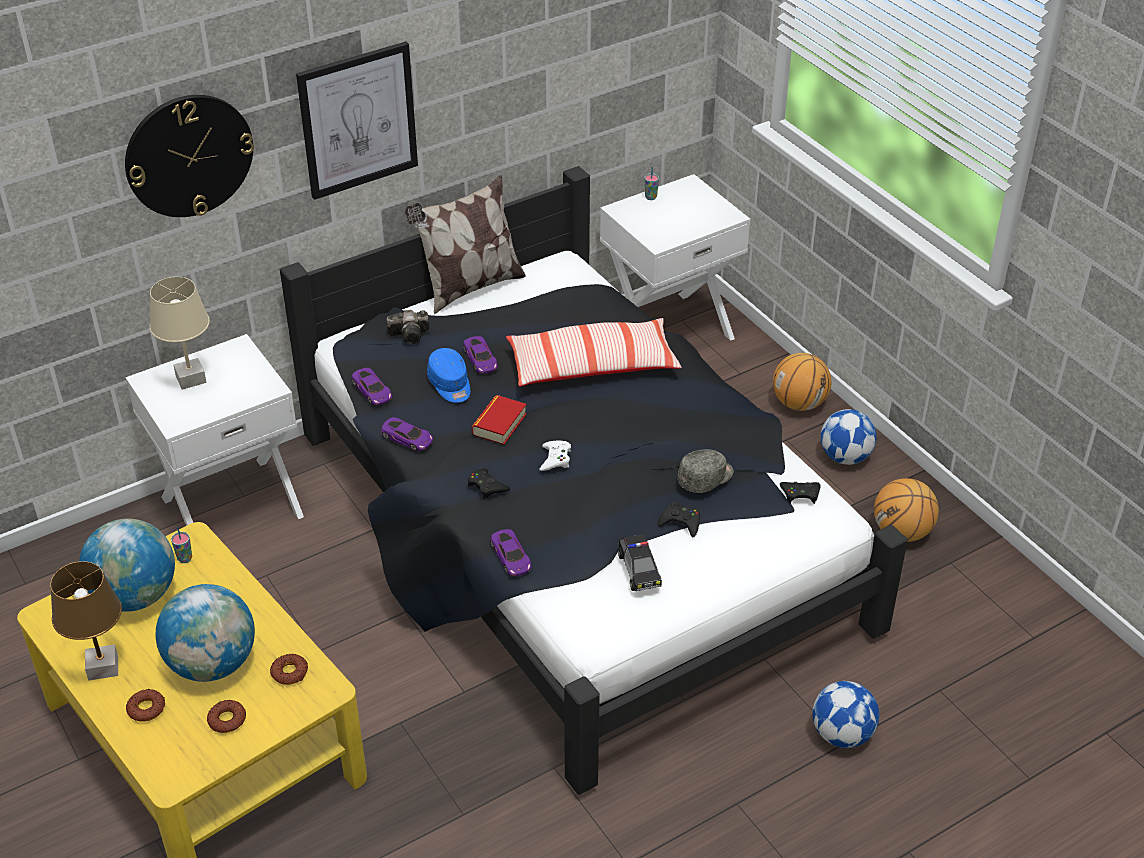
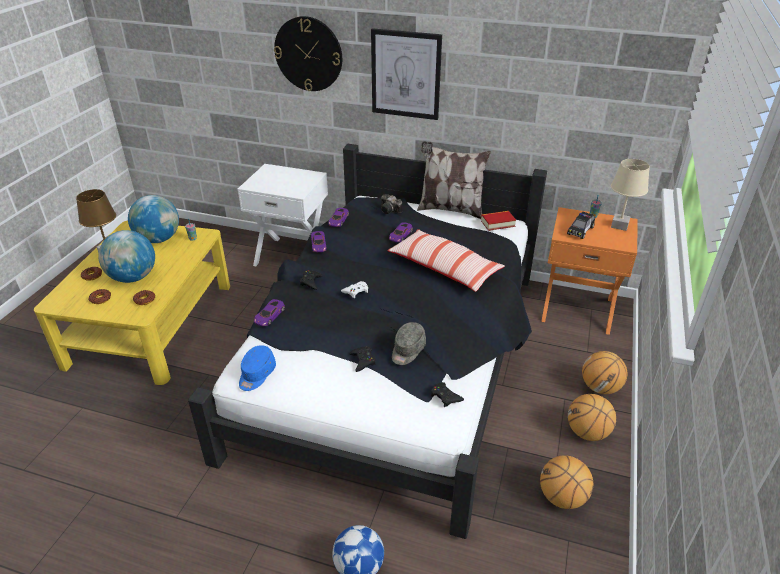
camera: 50 degrees right, 5 degrees down
beige table lamp [150,277,210,390] -> beige table lamp moved to [611,159,650,231]
blue cap [427,348,470,403] -> blue cap moved to [239,345,276,391]
book [472,395,527,445] -> book moved to [481,211,516,231]
white nightstand [600,174,750,341] -> orange nightstand [541,207,638,335]
toy car [618,534,662,591] -> toy car moved to [567,211,595,239]
grey cap [677,449,733,493] -> grey cap turned 105 degrees clockwise [392,322,426,365]
football [820,409,877,465] -> basketball [568,394,616,441]

